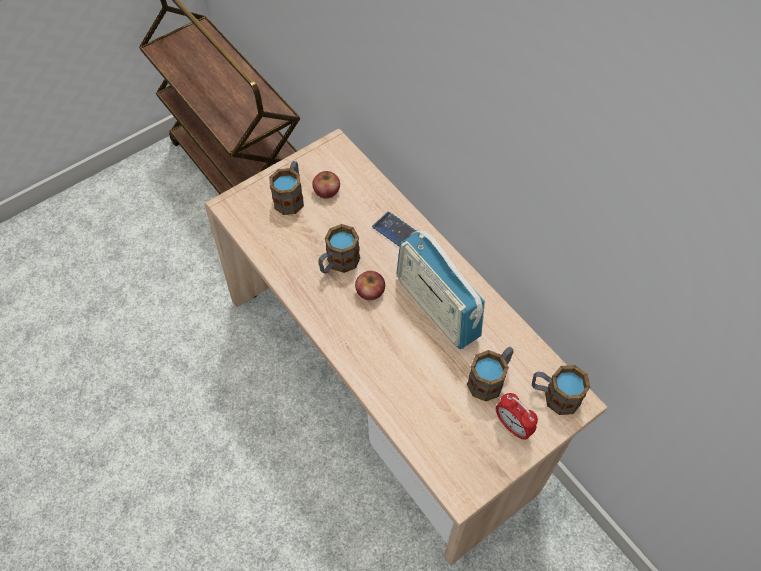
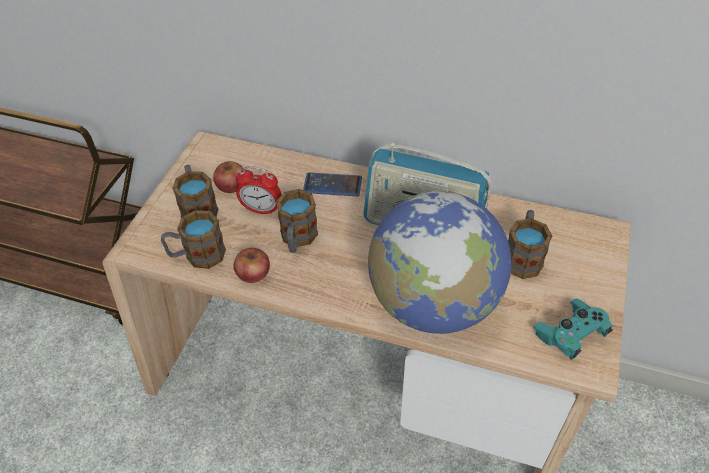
camera: 35 degrees left, 10 degrees down
apple [355,271,385,300] -> apple moved to [233,248,270,283]
alarm clock [496,393,538,439] -> alarm clock moved to [236,166,281,215]
mug [532,365,591,415] -> mug moved to [161,210,226,269]
none -> globe [368,191,511,334]
none -> turquoise game controller [533,298,612,360]

